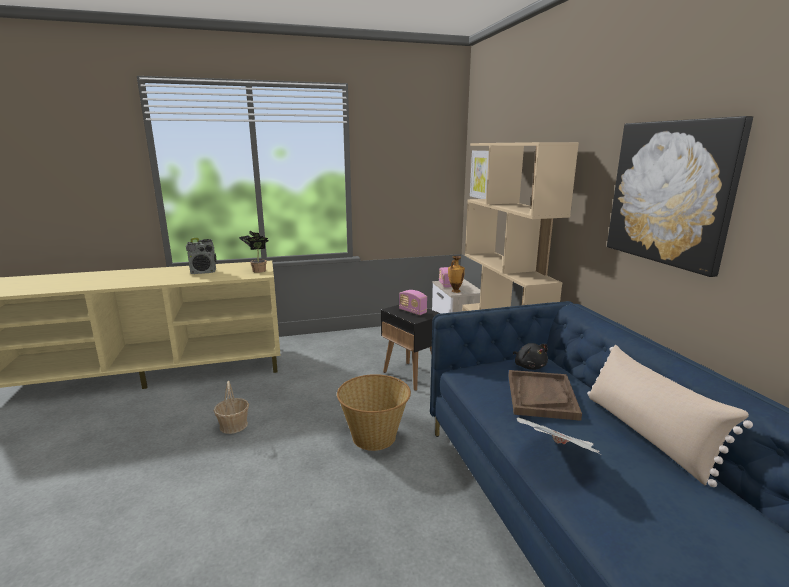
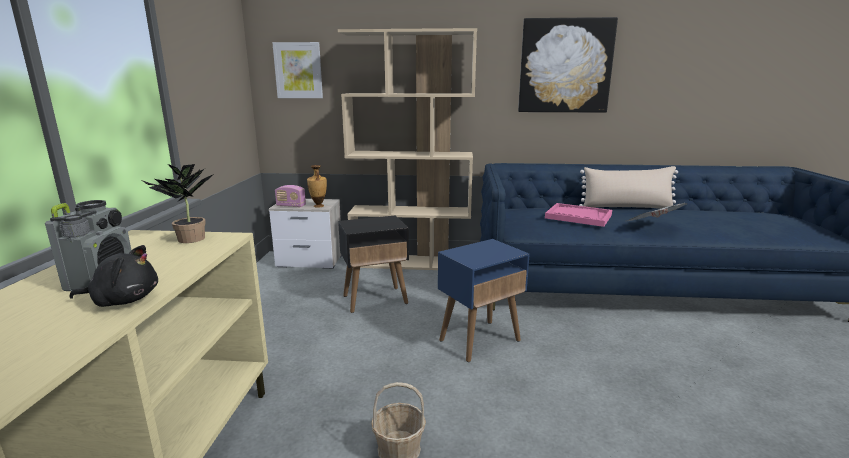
camera: 70 degrees left, 0 degrees up
basket [337,374,411,451] -> blue side table [438,239,530,362]
radio [399,290,427,315] -> none
brown tray [509,370,582,421] -> pink tray [545,203,612,227]
black plush toy [513,343,548,370] -> black plush toy moved to [70,245,158,307]

